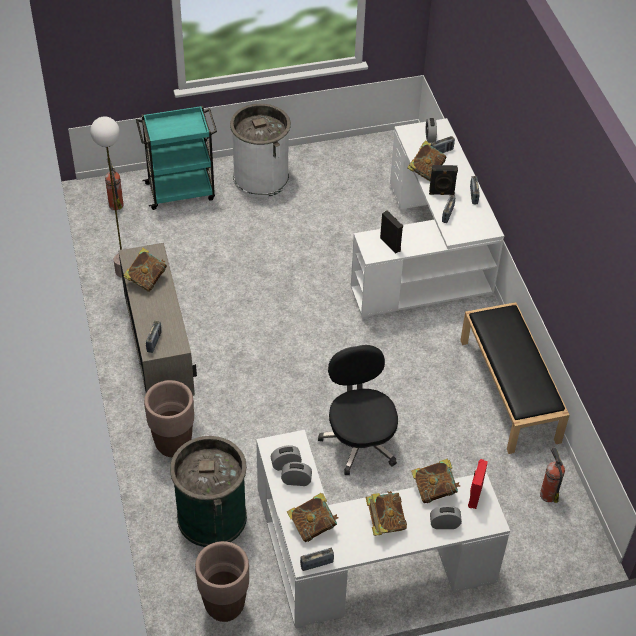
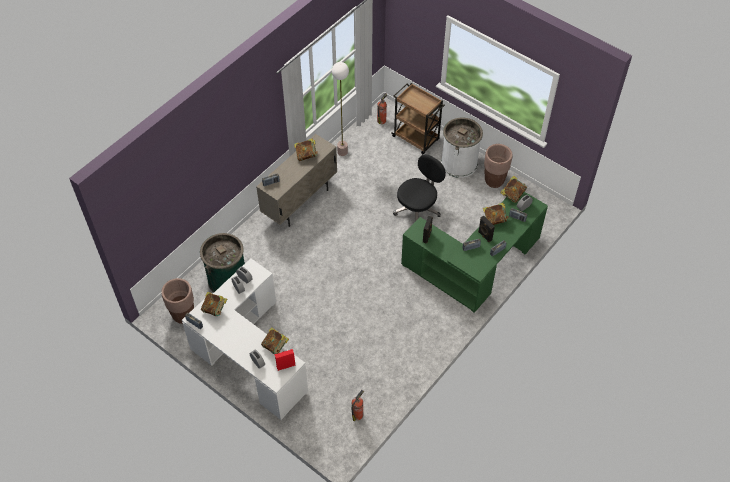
camera: 55 degrees right, 5 degrees up
turquoise cart [136,106,217,210] -> brown cart [392,83,445,154]
brown planter [144,380,194,457] -> brown planter moved to [484,144,513,188]
black office chair [318,345,398,475] -> black office chair moved to [393,154,446,222]
white desk [351,118,504,319] -> green desk [401,192,548,313]
book [365,491,407,536] -> book moved to [500,176,527,203]
black bench [460,302,569,454] -> none

